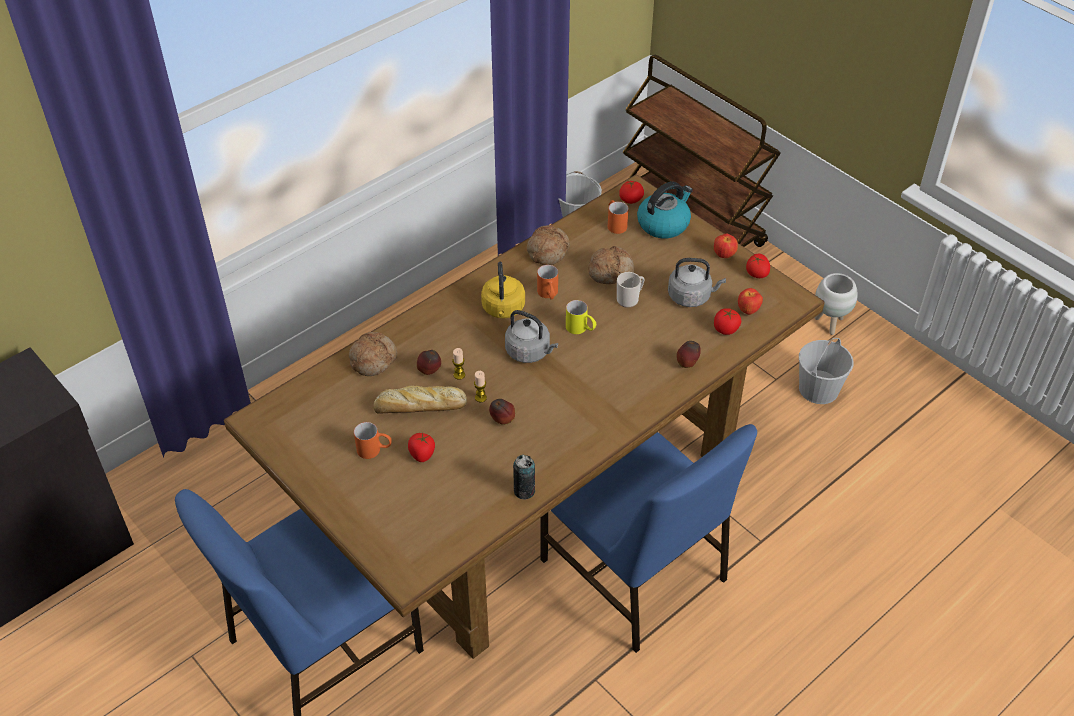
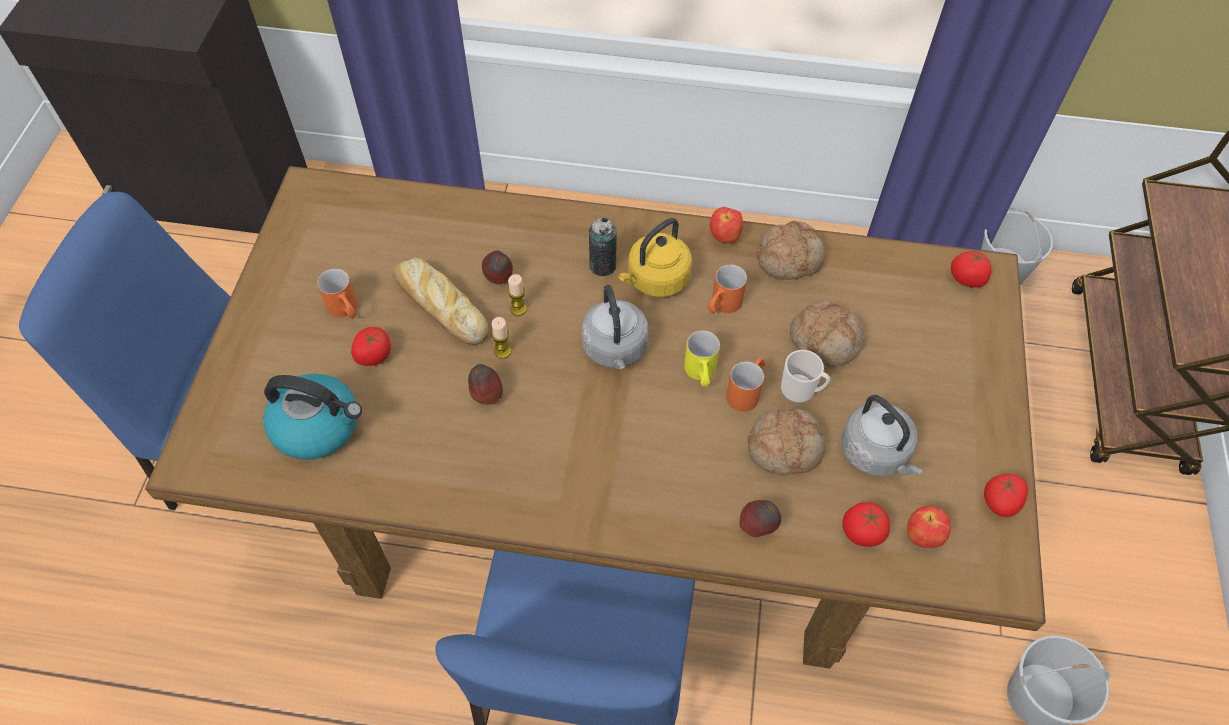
camera: 50 degrees right, 10 degrees up
bread [349,332,397,376] -> bread moved to [748,408,825,475]
can [513,455,535,500] -> can moved to [589,218,617,276]
orange mug [608,200,629,234] -> orange mug moved to [726,357,765,412]
kettle [637,182,693,238] -> kettle moved to [264,374,362,460]
apple [714,233,738,258] -> apple moved to [710,207,743,244]
white planter [814,273,858,335] -> none

